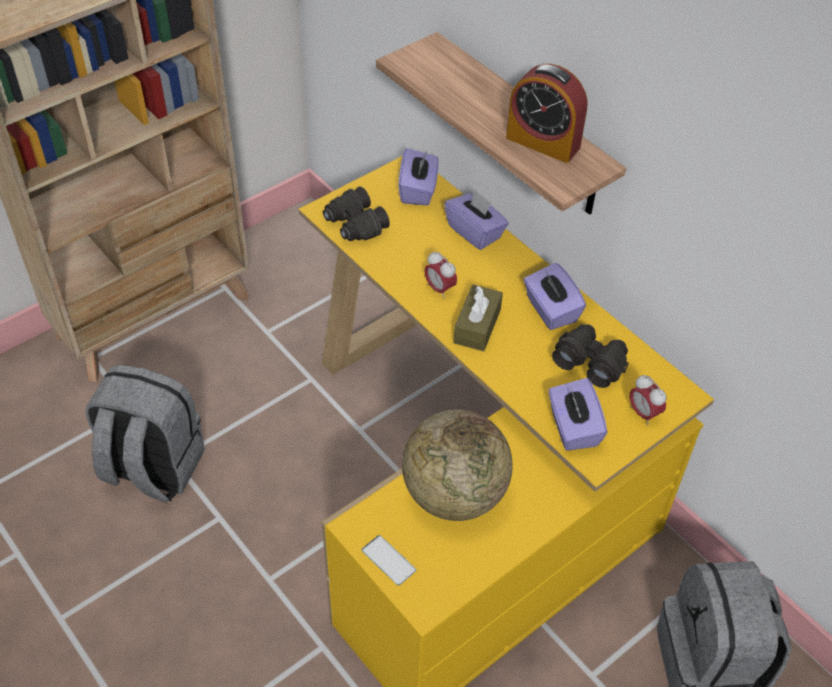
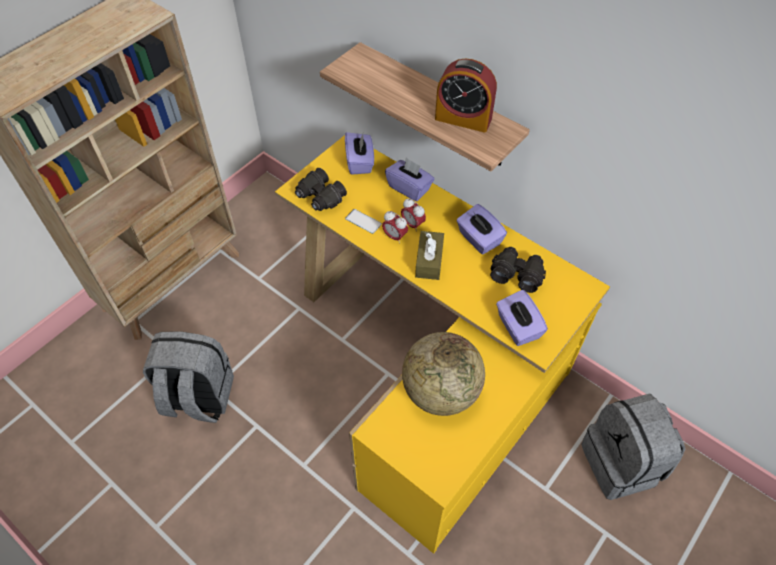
camera: 10 degrees left, 5 degrees up
phone [362,535,416,585] -> phone moved to [345,209,382,234]
alarm clock [629,375,666,425] -> alarm clock moved to [401,198,426,232]

